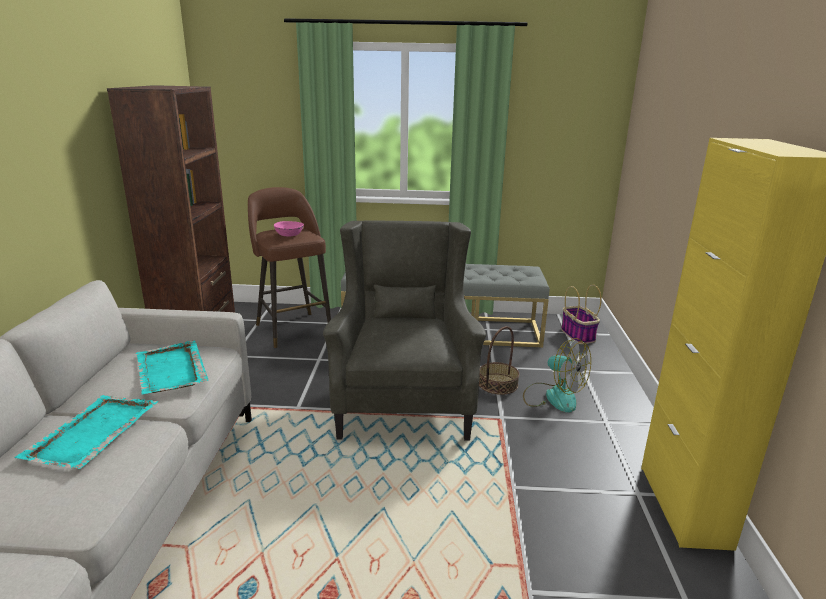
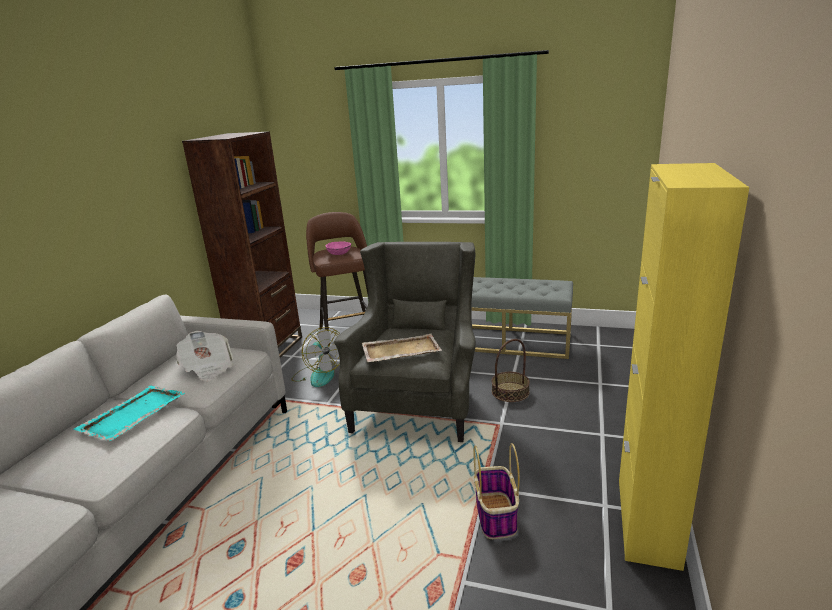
camera: 15 degrees right, 0 degrees up
turquoise tray [135,340,209,395] -> newspaper [176,331,233,381]
fan [523,338,591,412] -> fan moved to [292,327,340,387]
basket [561,284,602,344] -> basket moved to [474,443,520,539]
none -> beige tray [362,333,442,362]

